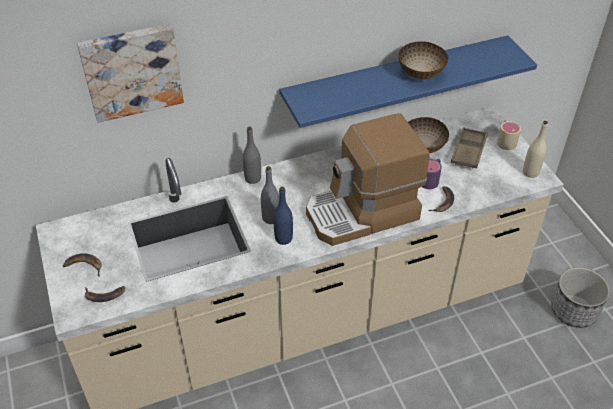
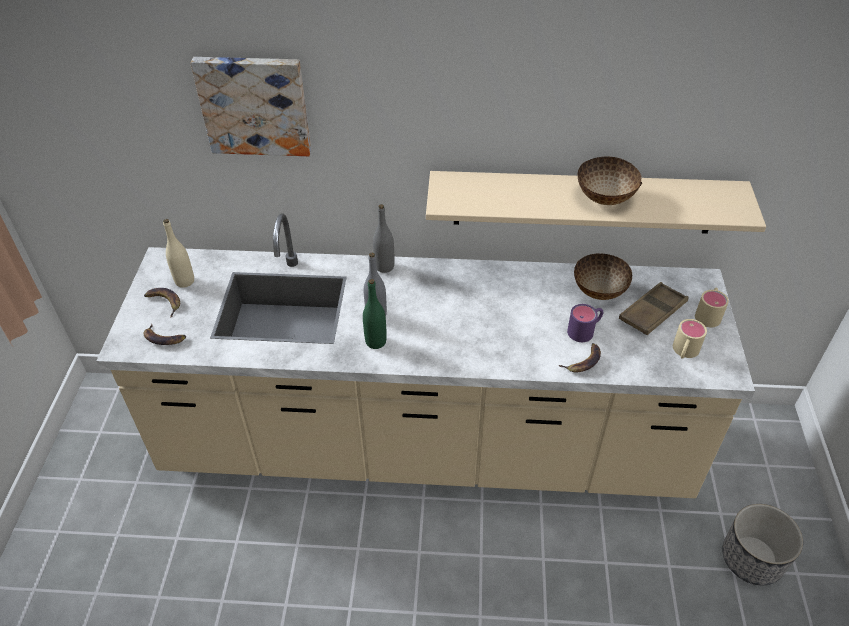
camera: 25 degrees right, 0 degrees up
blue bottle [273,187,293,245] -> green bottle [363,279,387,349]
blue shelf [280,35,537,128] -> beige shelf [426,171,766,234]
coffee machine [306,113,430,246] -> none
beige bottle [523,121,548,178] -> beige bottle moved to [163,219,194,288]
none -> beige mug [673,319,707,359]

